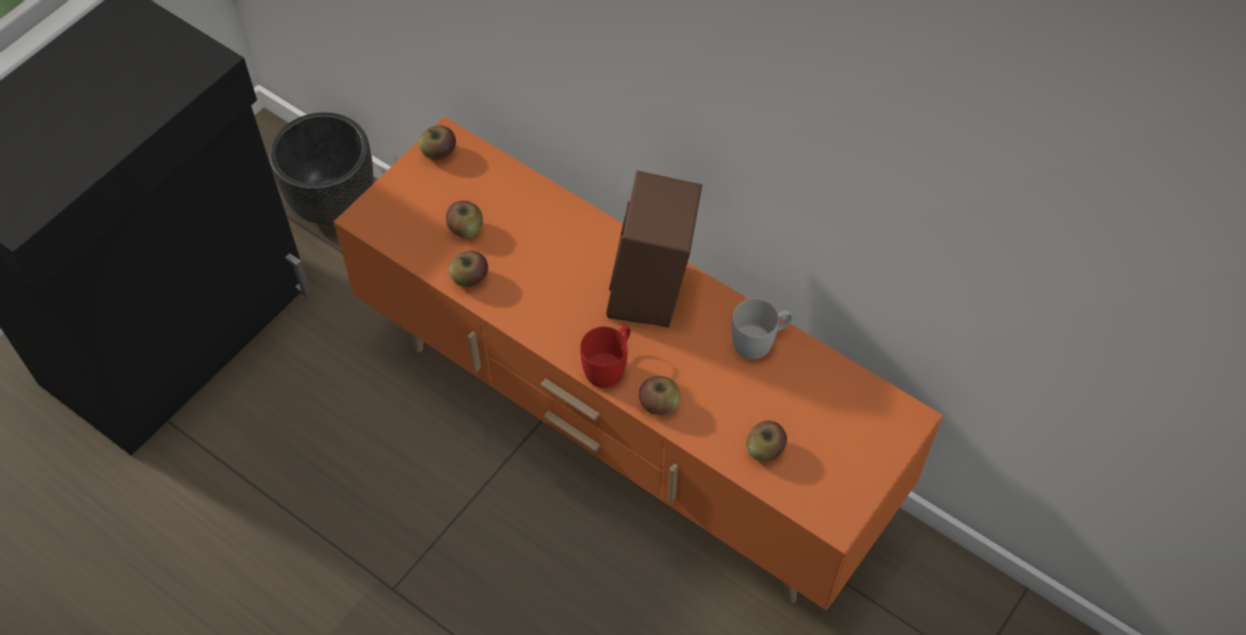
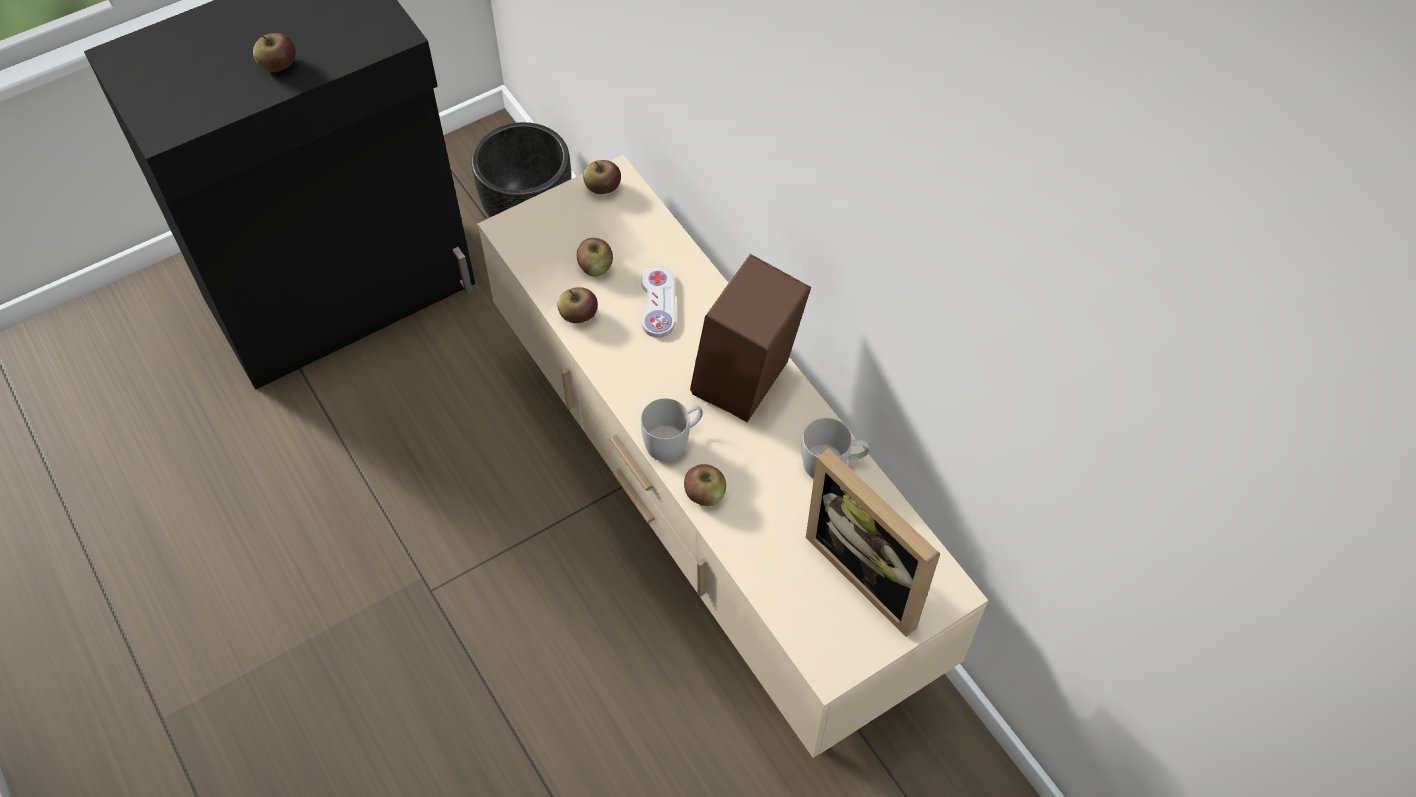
camera: 20 degrees right, 0 degrees up
orange tv stand [334,117,943,610] -> beige tv stand [478,155,988,758]
red mug [580,326,630,388] -> white mug [641,398,703,462]
apple [746,421,787,462] -> apple moved to [253,33,295,72]
none -> white game controller [641,266,676,337]
none -> picture frame [806,448,940,637]

